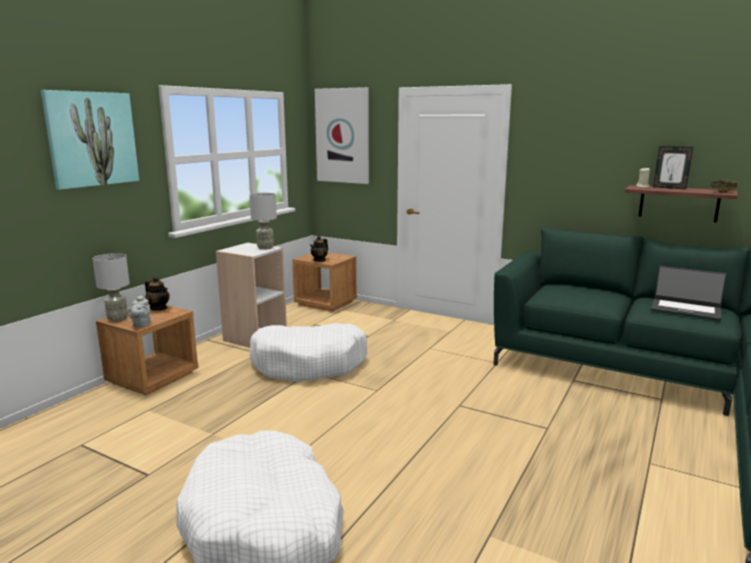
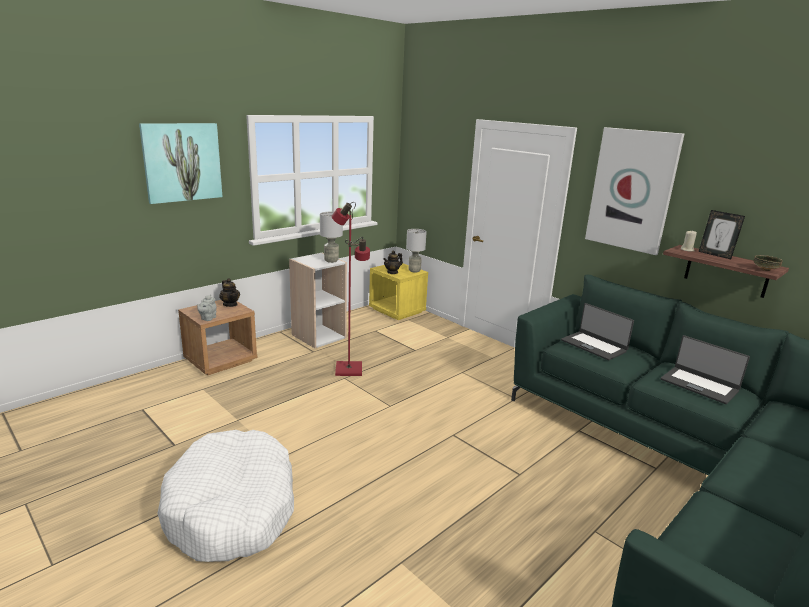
camera: 15 degrees right, 5 degrees up
grey table lamp [92,253,130,322] -> grey table lamp moved to [406,229,427,272]
white dog bed [250,323,368,382] -> red floor lamp [332,202,370,376]
brown nightstand [292,252,357,312] -> yellow nightstand [369,263,428,320]
picture [315,87,369,184] -> picture moved to [585,127,684,255]
none -> laptop [561,303,634,360]

